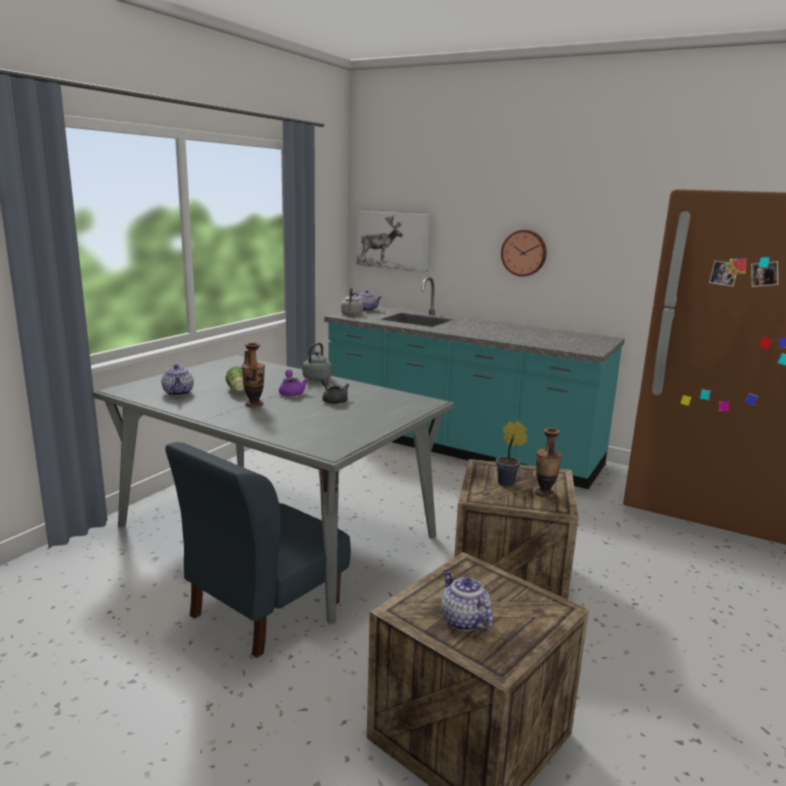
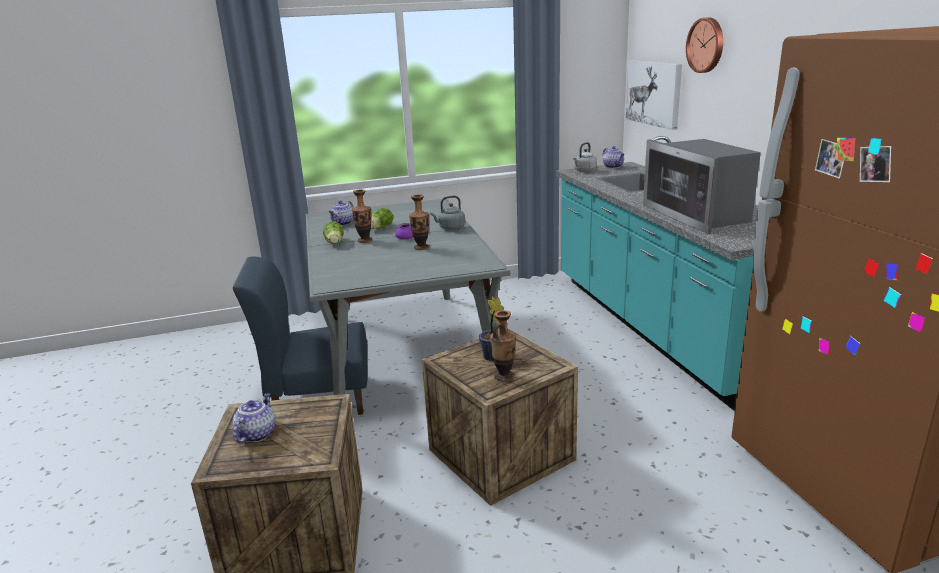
camera: 45 degrees right, 5 degrees up
grey teapot [321,377,349,404] -> vase [409,194,429,250]
wall clock [501,230,547,277] -> wall clock moved to [686,18,723,73]
none -> lettuce [323,221,343,244]
none -> microwave [643,139,761,234]

